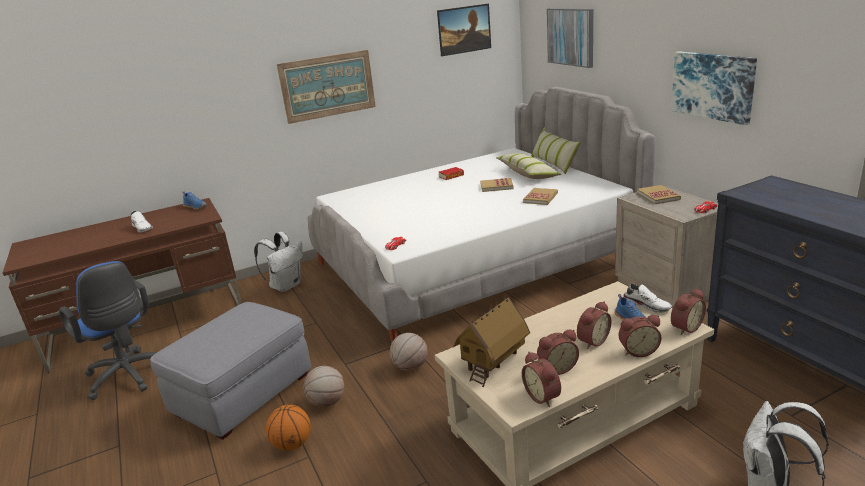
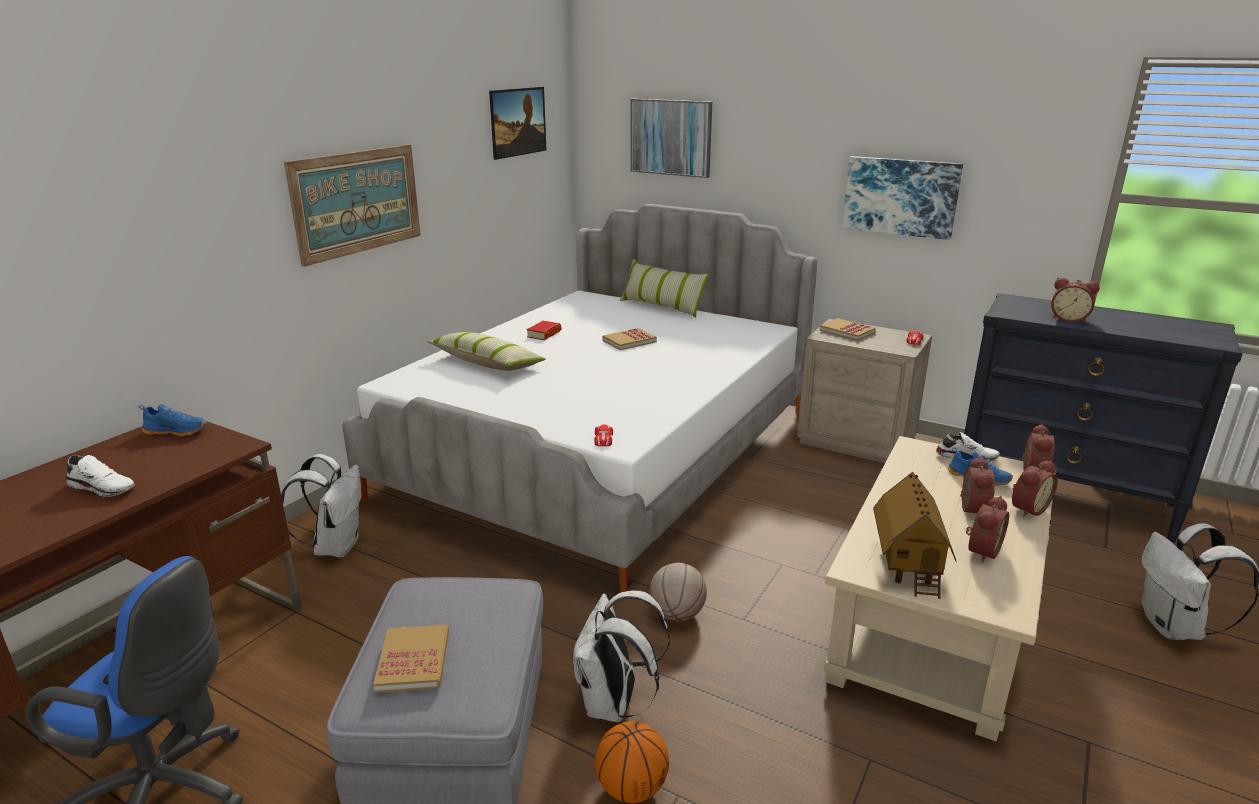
camera: 35 degrees left, 0 degrees up
basketball [303,366,344,407] -> white backpack [573,590,670,722]
pillow [496,153,561,179] -> pillow moved to [427,332,546,371]
alarm clock [522,352,561,407] -> alarm clock moved to [1051,278,1100,323]
book [523,188,558,205] -> book moved to [373,625,449,693]

